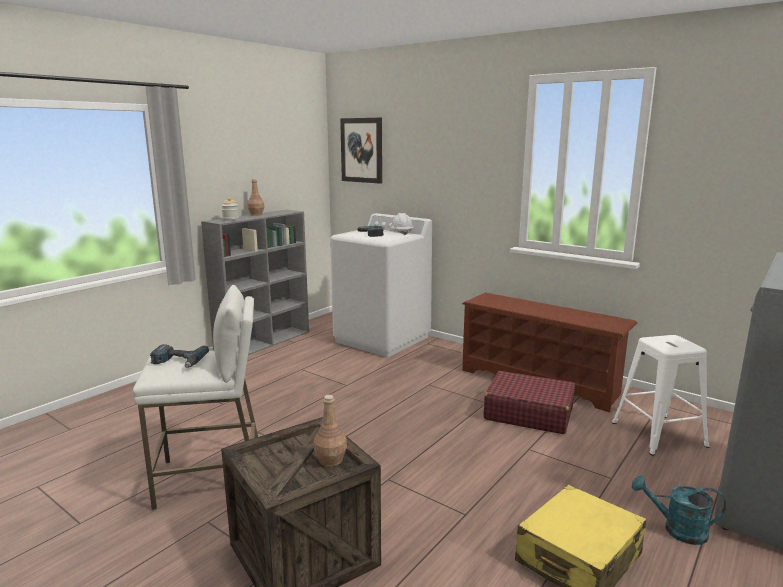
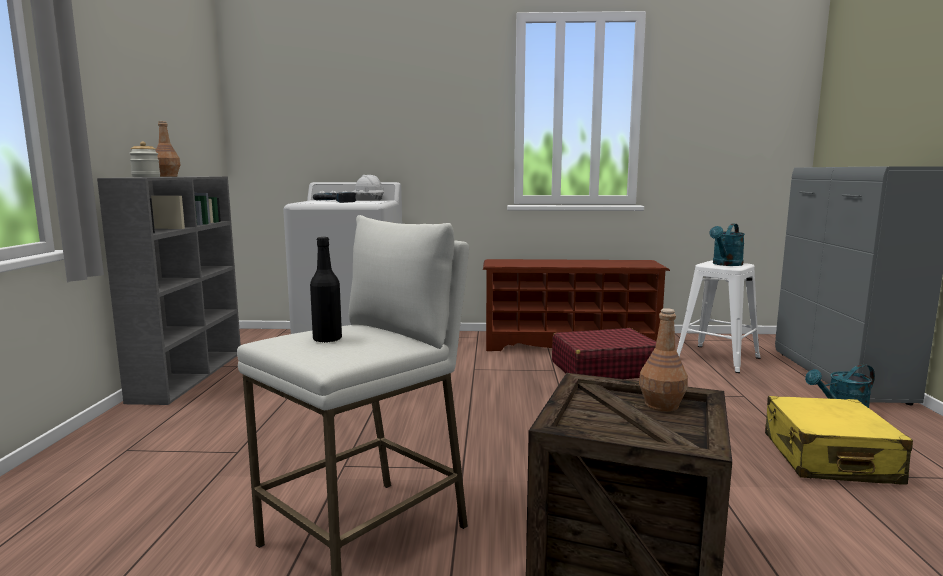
camera: 35 degrees left, 5 degrees down
power drill [150,344,209,368] -> black bottle [310,237,342,343]
picture [340,118,382,184] -> none
none -> turquoise watering can [710,223,745,266]

